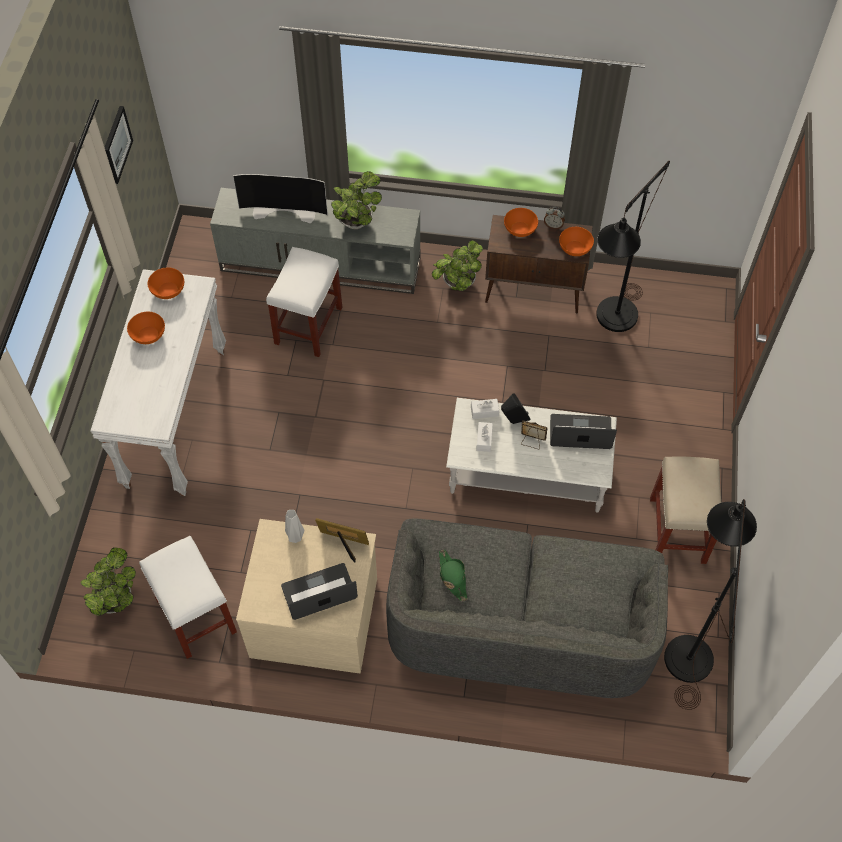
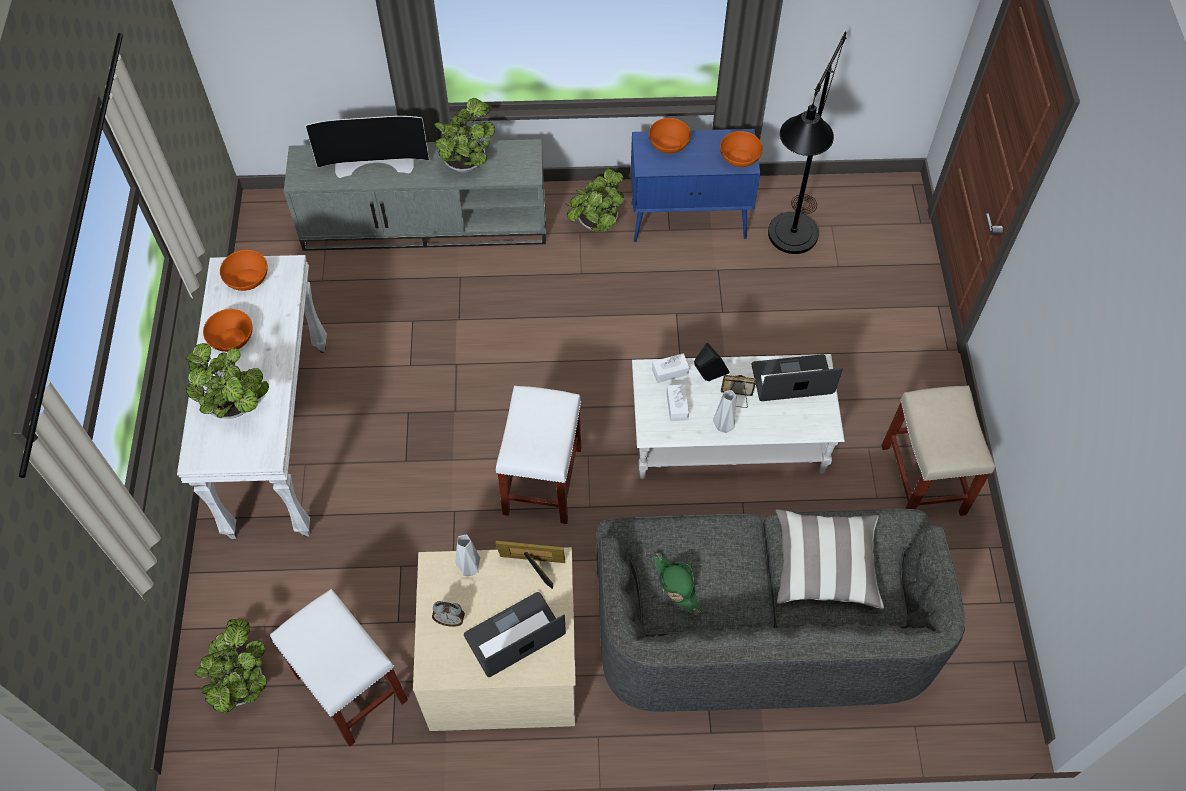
camera: 10 degrees left, 0 degrees up
picture [105,106,133,184] -> none
white stool [266,247,343,357] -> white stool moved to [496,386,581,524]
brown cabinet [485,215,593,314] -> blue cabinet [631,129,760,242]
alarm clock [544,207,565,229] -> alarm clock moved to [432,601,465,627]
black floor lamp [664,499,757,710] -> none
none -> potted plant [185,343,269,419]
none -> grey vase [713,390,736,433]
none -> pillow [775,509,884,609]

